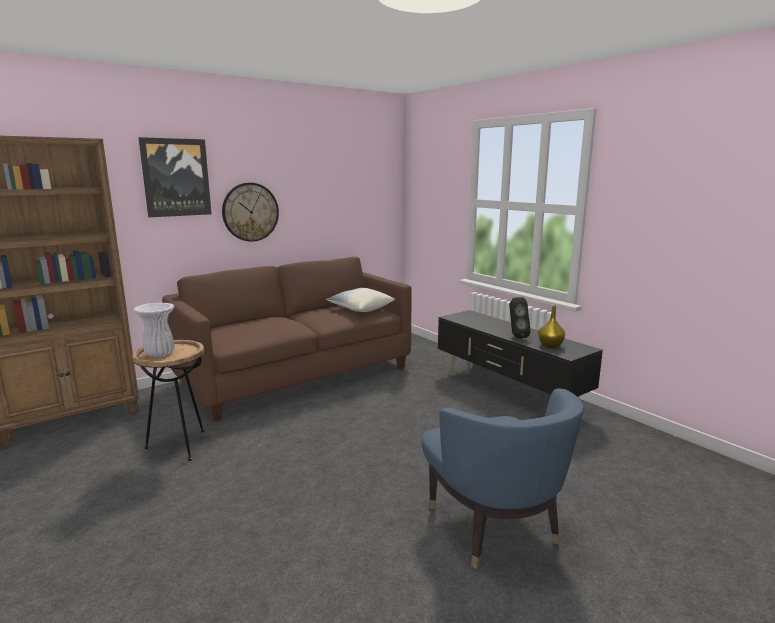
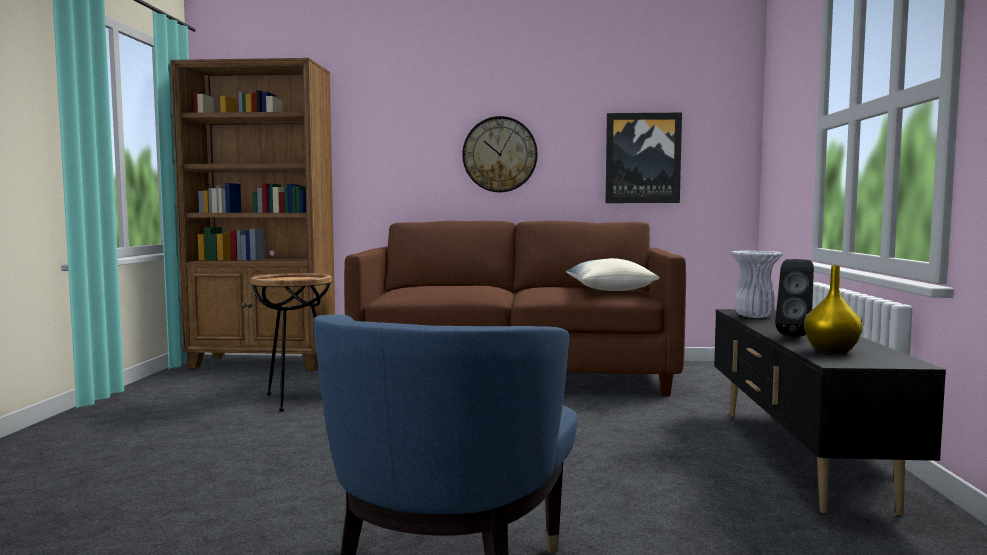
camera: 40 degrees right, 10 degrees down
white vase [133,302,174,357] -> white vase moved to [731,251,783,318]
picture [138,137,212,217] -> picture moved to [605,112,682,203]

